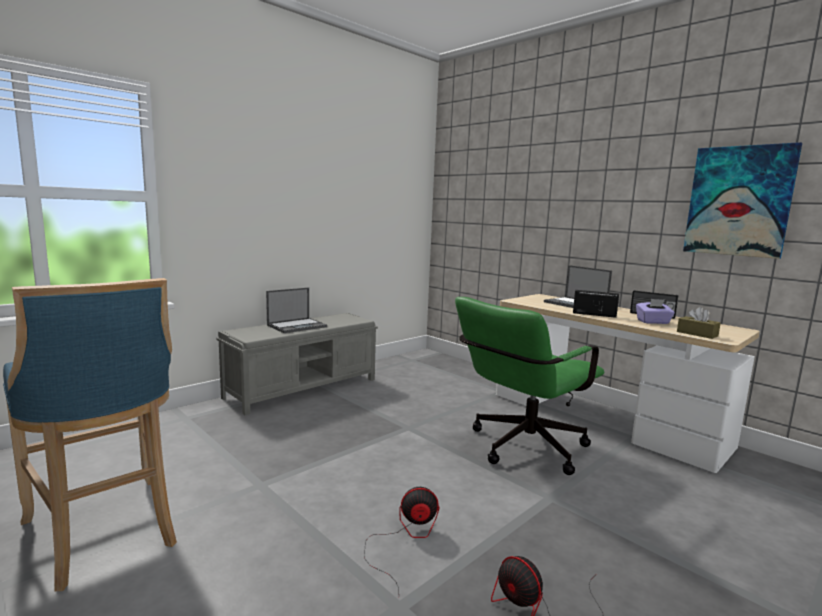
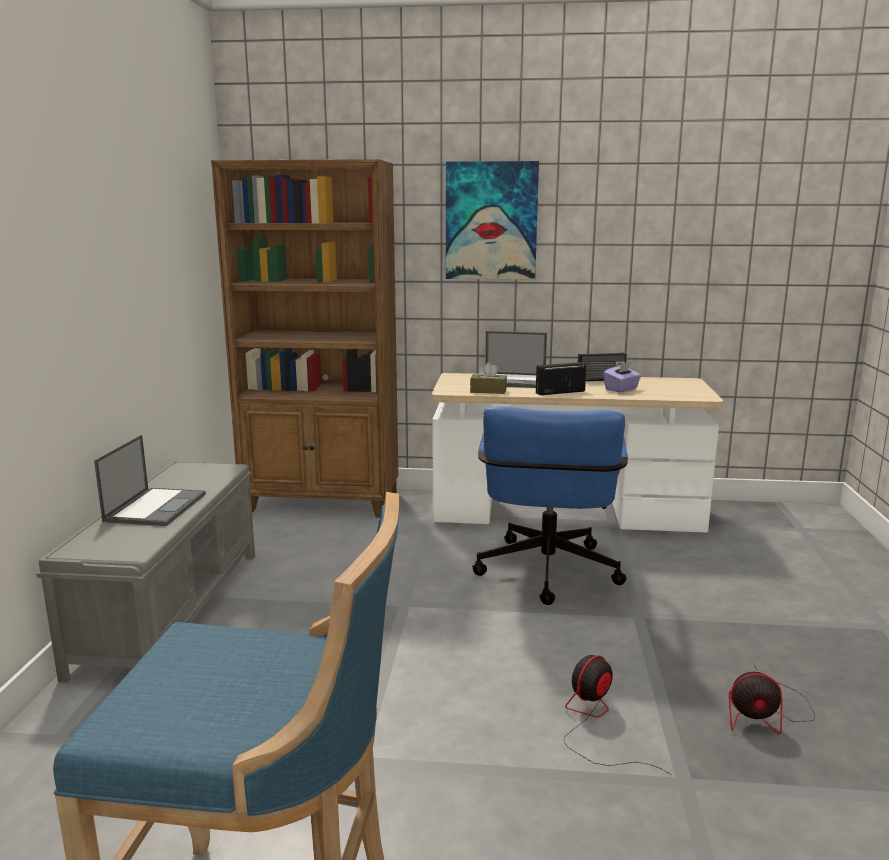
camera: 40 degrees left, 5 degrees up
green office chair [455,297,604,475] -> blue office chair [472,406,628,605]
brown tissue box [677,307,721,339] -> brown tissue box moved to [470,362,507,394]
picture [683,142,802,259] -> picture moved to [446,161,539,280]
none -> brown bookcase [211,159,398,517]

